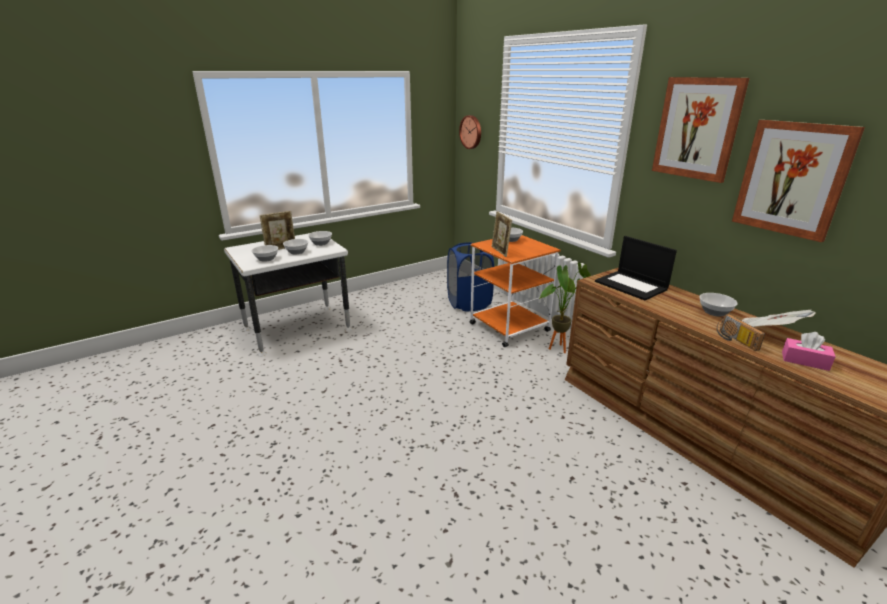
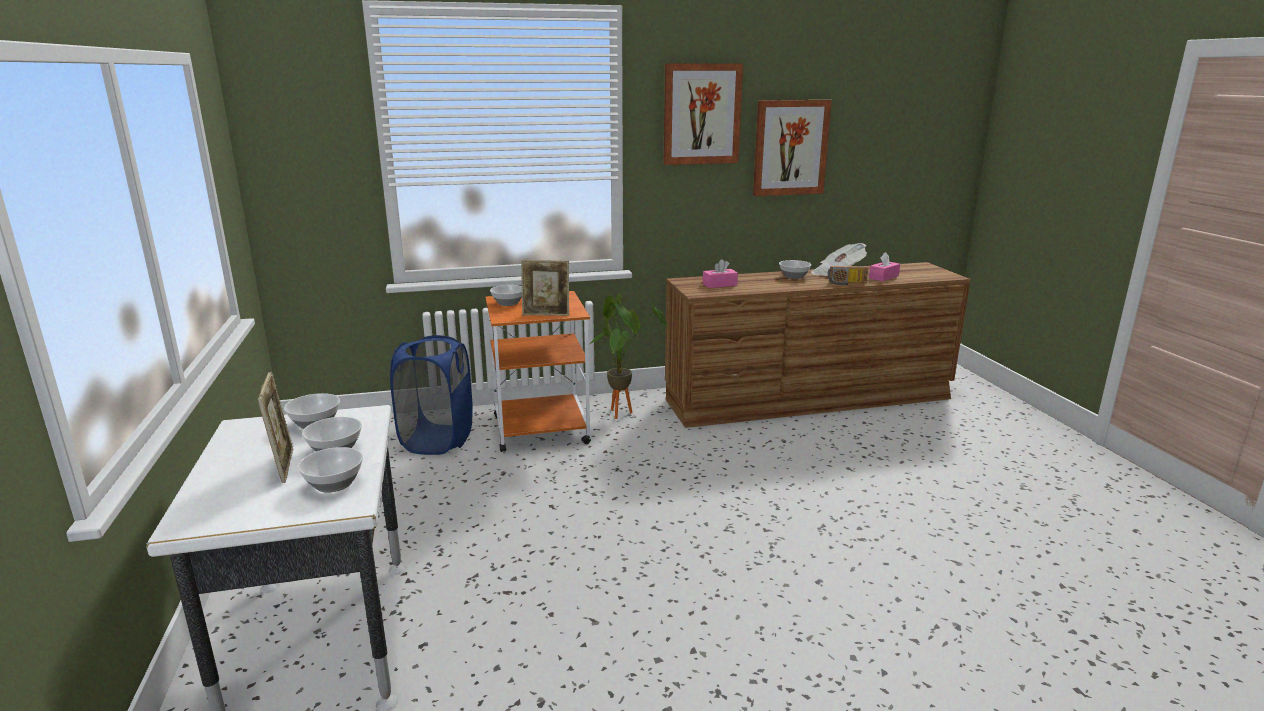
camera: 70 degrees left, 5 degrees down
wall clock [459,115,481,149] -> none
laptop [595,236,677,300] -> pink tissue box [703,259,738,288]

